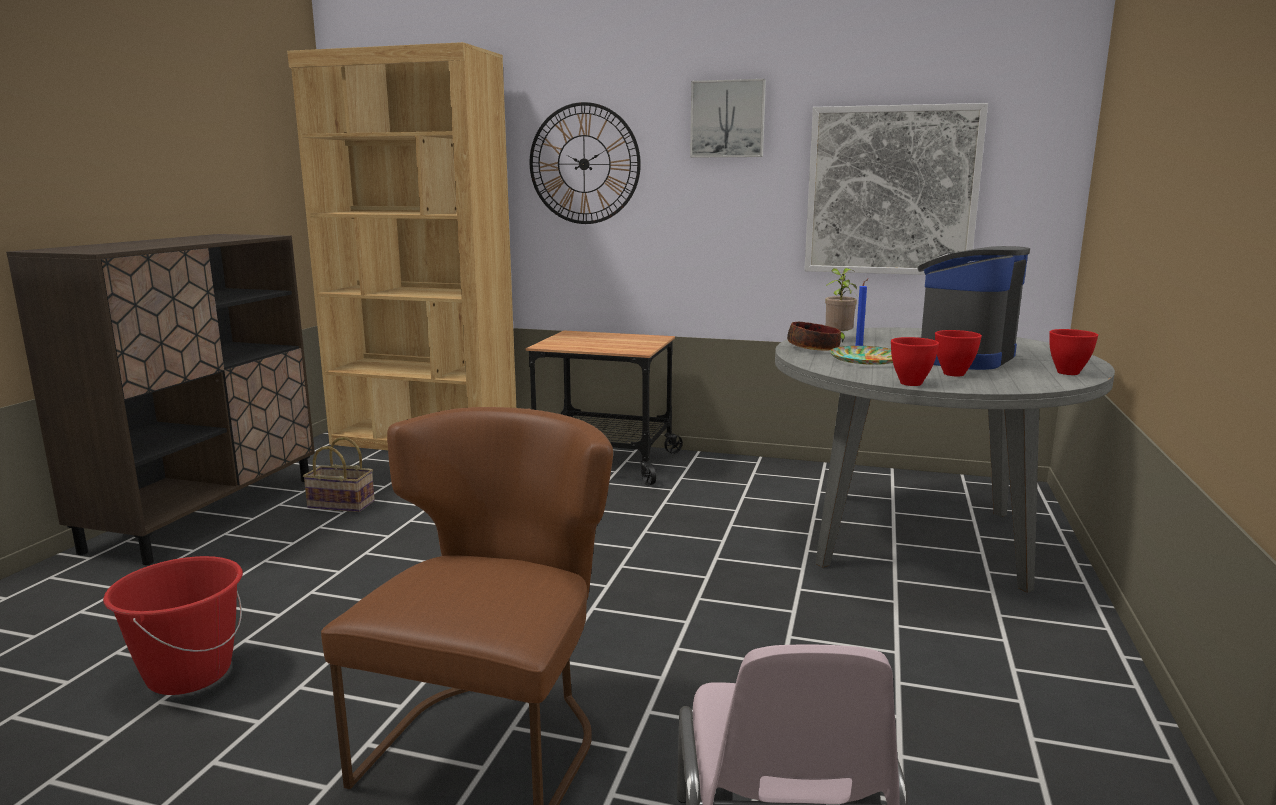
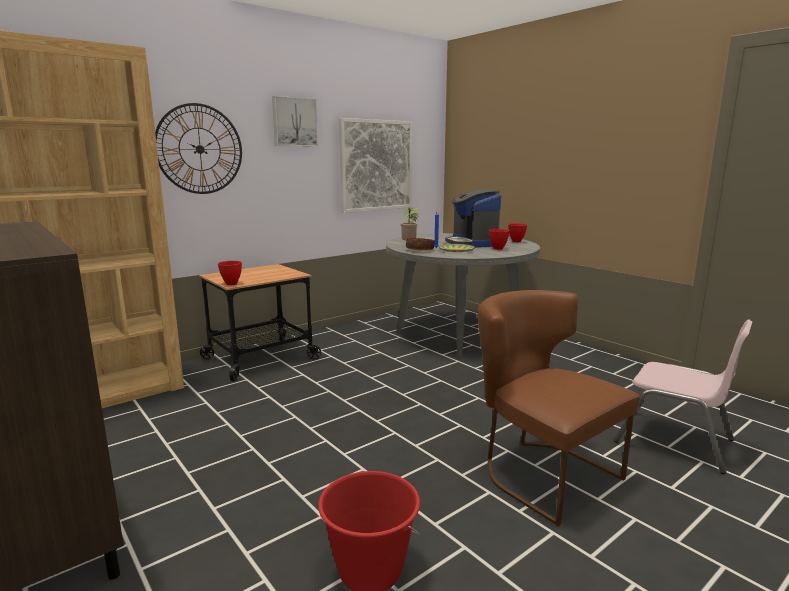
camera: 55 degrees left, 0 degrees up
basket [303,437,375,512] -> none
red bowl [891,337,939,386] -> red bowl moved to [218,261,242,285]

